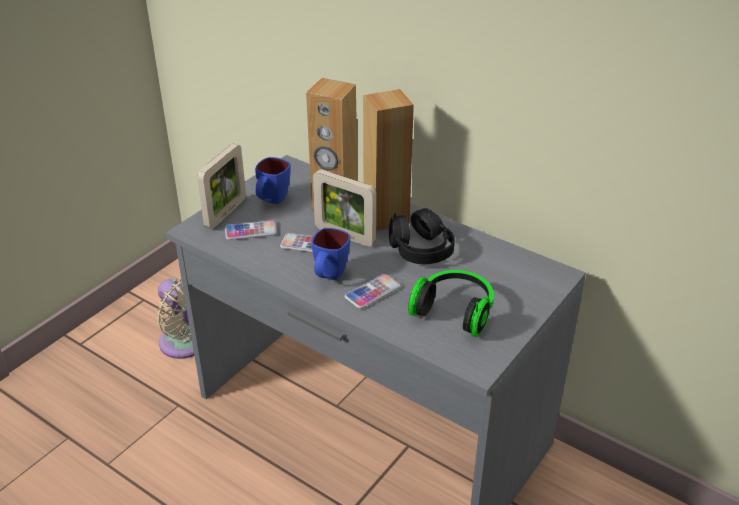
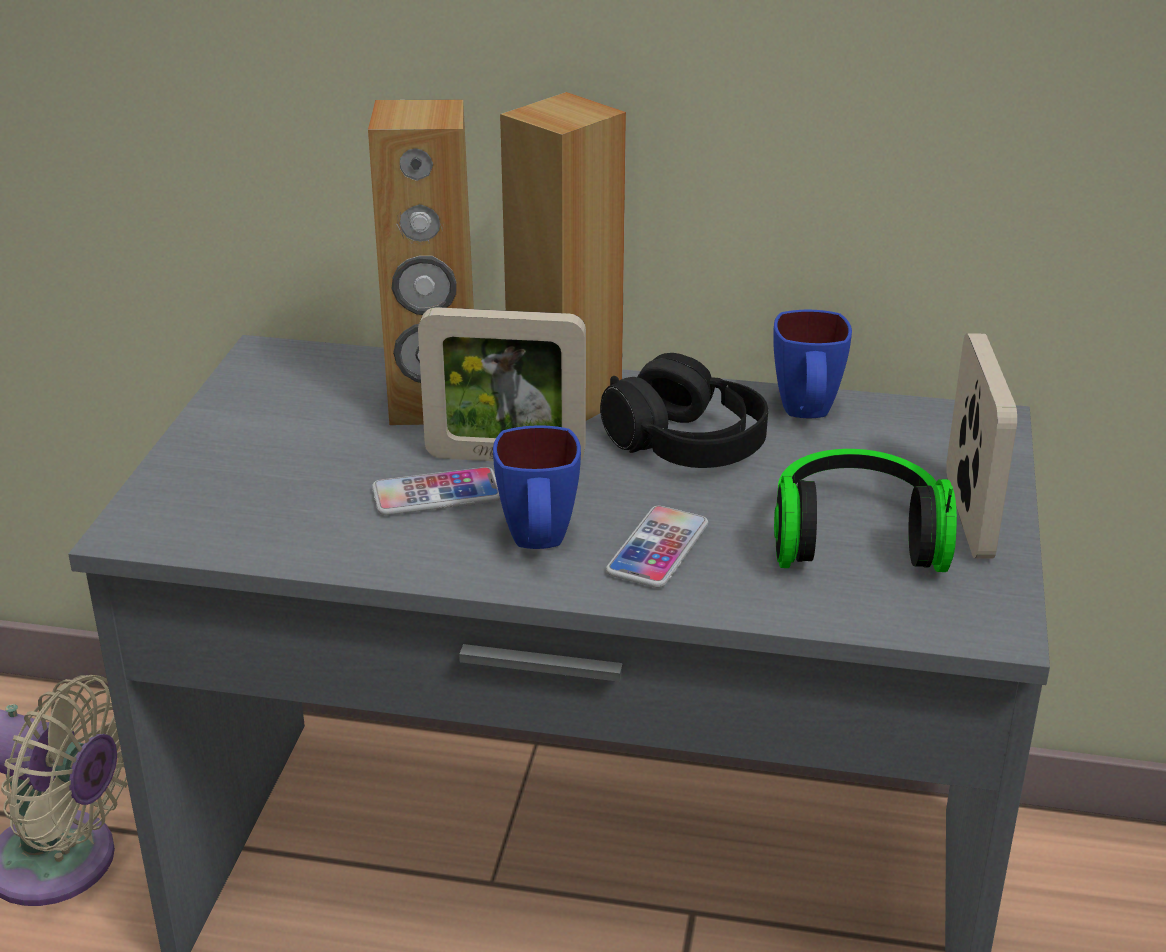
camera: 25 degrees left, 5 degrees down
picture frame [197,144,246,229] -> picture frame moved to [946,334,1017,559]
phone [225,220,277,240] -> none
blue mug [255,157,291,204] -> blue mug moved to [773,310,852,418]

